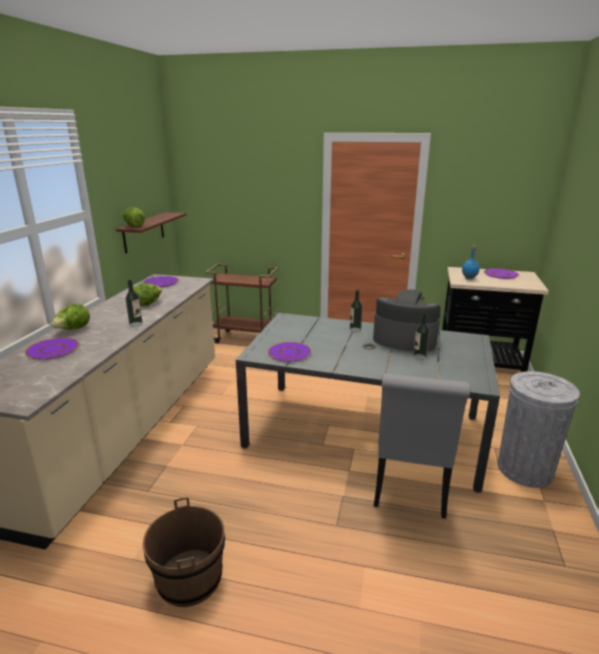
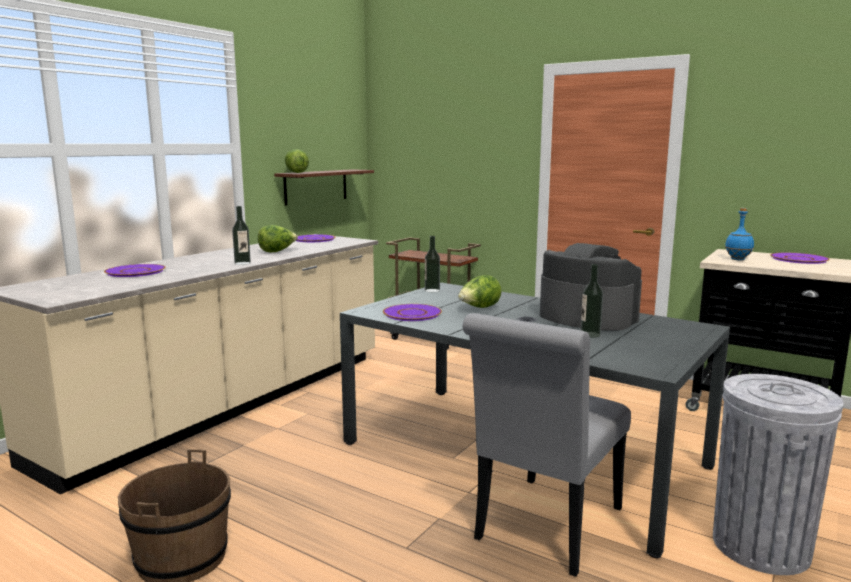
camera: 20 degrees right, 10 degrees down
lettuce [51,304,90,329] -> lettuce moved to [458,275,501,308]
bottle [350,289,362,332] -> bottle moved to [425,236,440,292]

